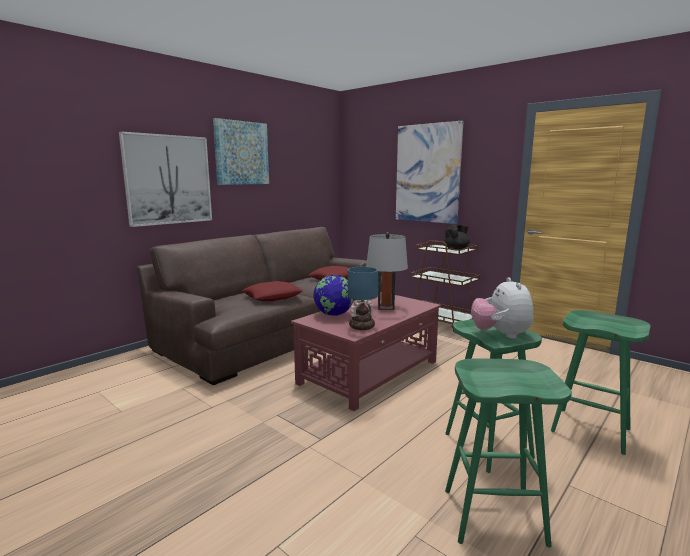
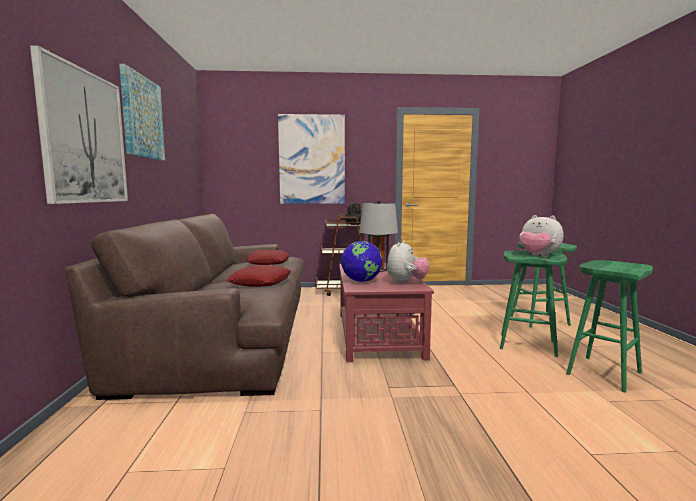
camera: 45 degrees left, 5 degrees down
table lamp [348,267,378,330] -> plush toy [387,240,429,284]

